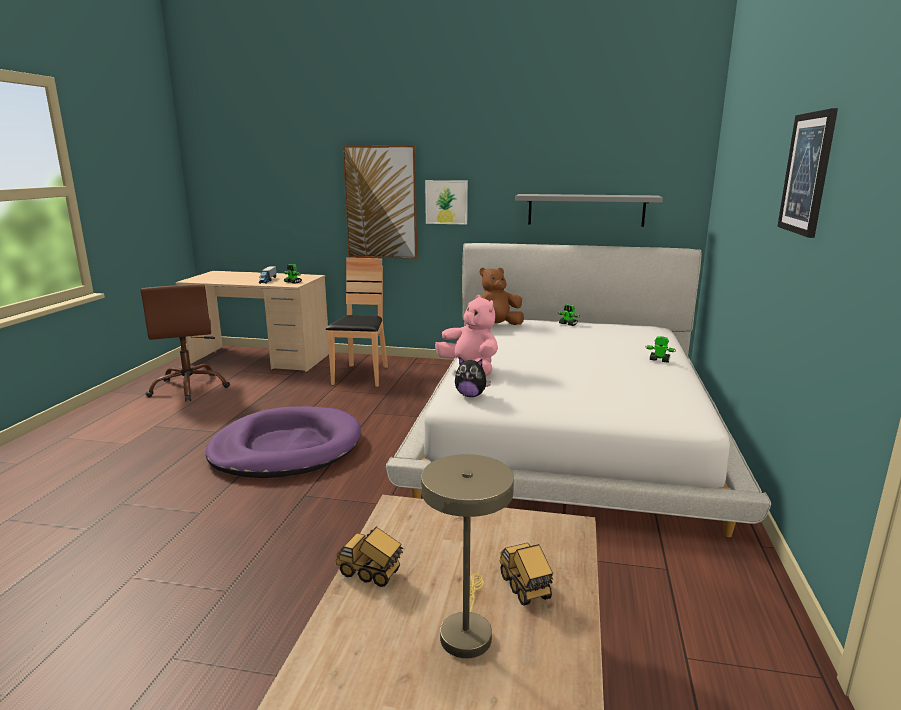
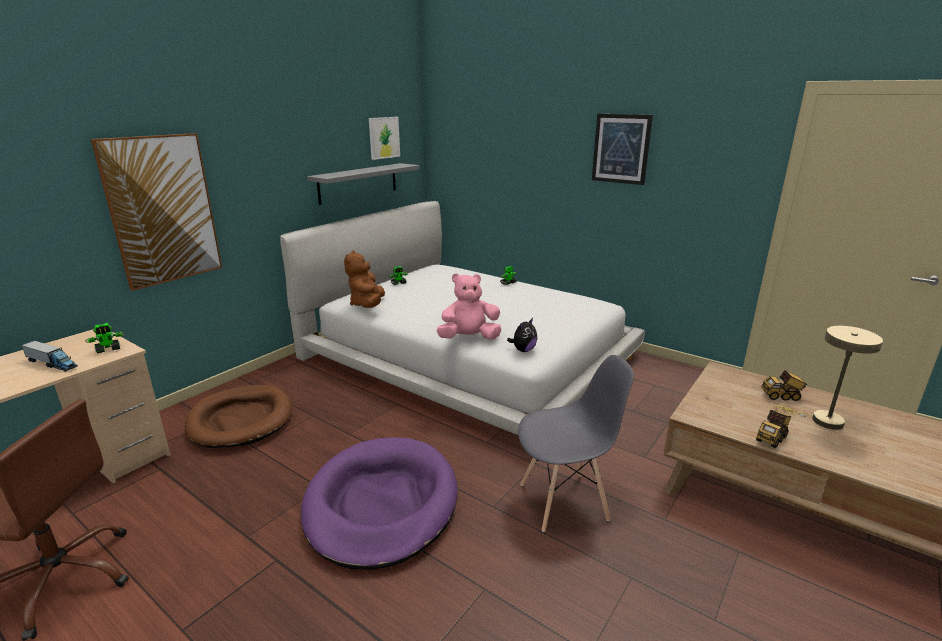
camera: 65 degrees left, 5 degrees up
brown chair [326,258,388,387] -> brown dog bed [185,385,292,448]
picture [425,180,468,225] -> picture moved to [369,117,400,160]
none -> grey chair [518,355,634,532]

